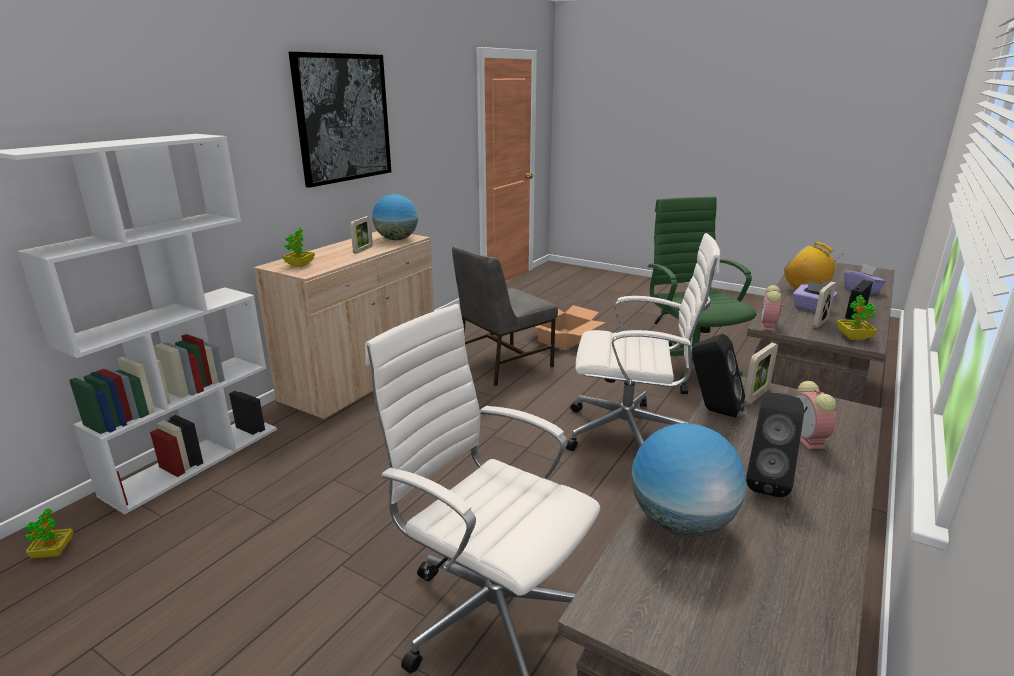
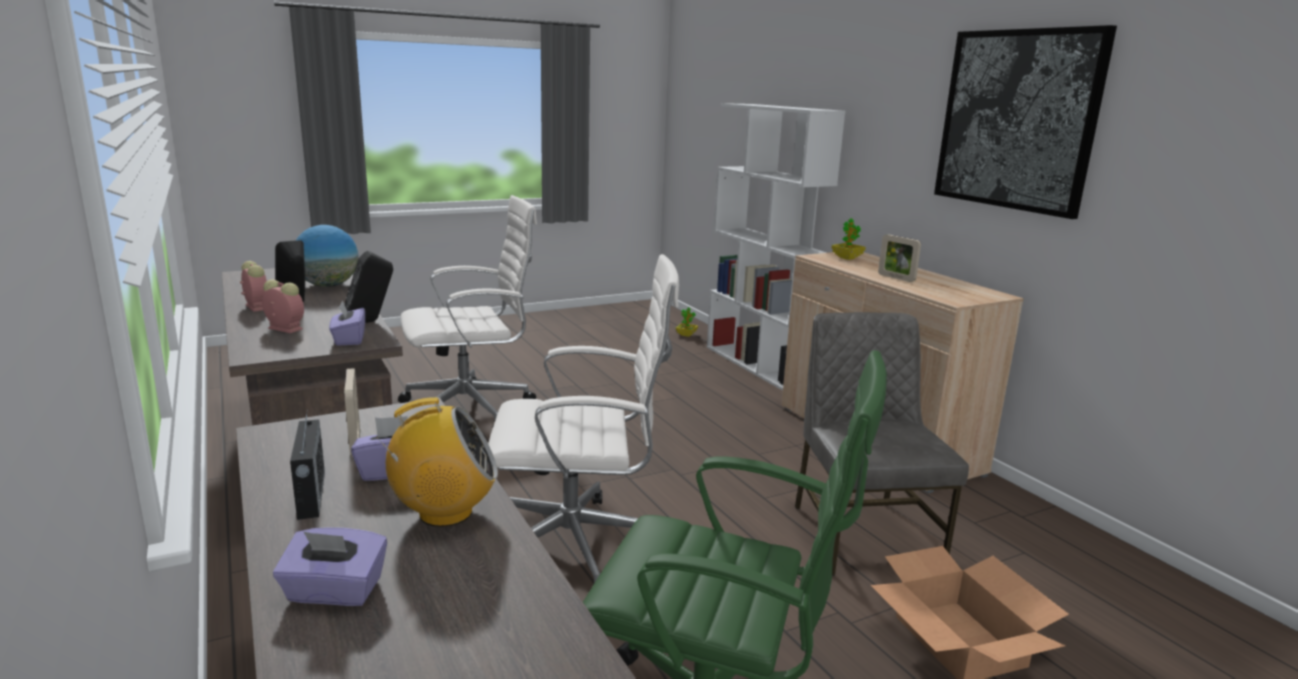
camera: 120 degrees right, 5 degrees down
globe [372,194,418,240] -> none
white office chair [566,233,720,451] -> white office chair turned 135 degrees counterclockwise [488,254,679,583]
picture frame [744,343,778,404] -> purple tissue box [329,301,365,346]
alarm clock [761,285,784,331] -> alarm clock moved to [240,261,267,312]
potted plant [836,295,877,340] -> none

